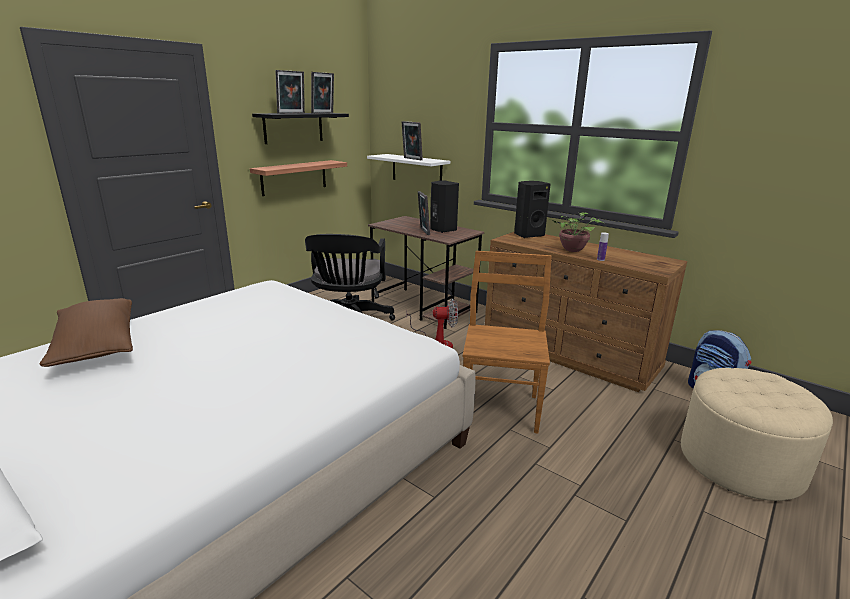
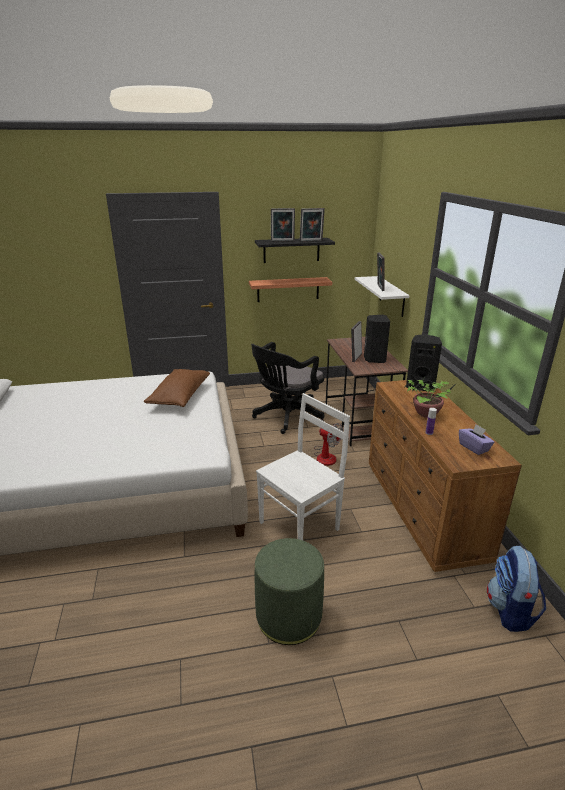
camera: 40 degrees right, 5 degrees up
brown pillow [40,298,133,367] -> brown pillow moved to [144,369,210,407]
brown chair [463,251,552,434] -> white chair [256,393,350,540]
beige ottoman [681,368,833,501] -> none
none -> green ottoman [255,538,324,645]
none -> purple tissue box [459,424,494,455]

